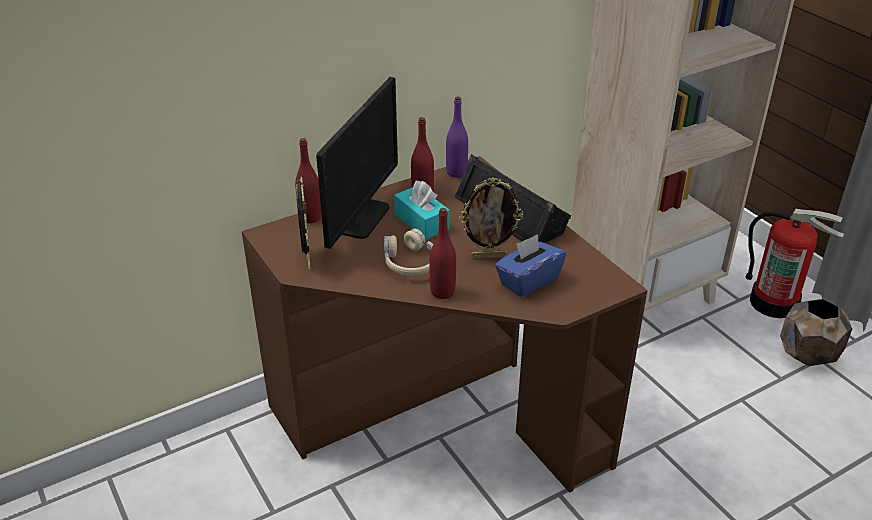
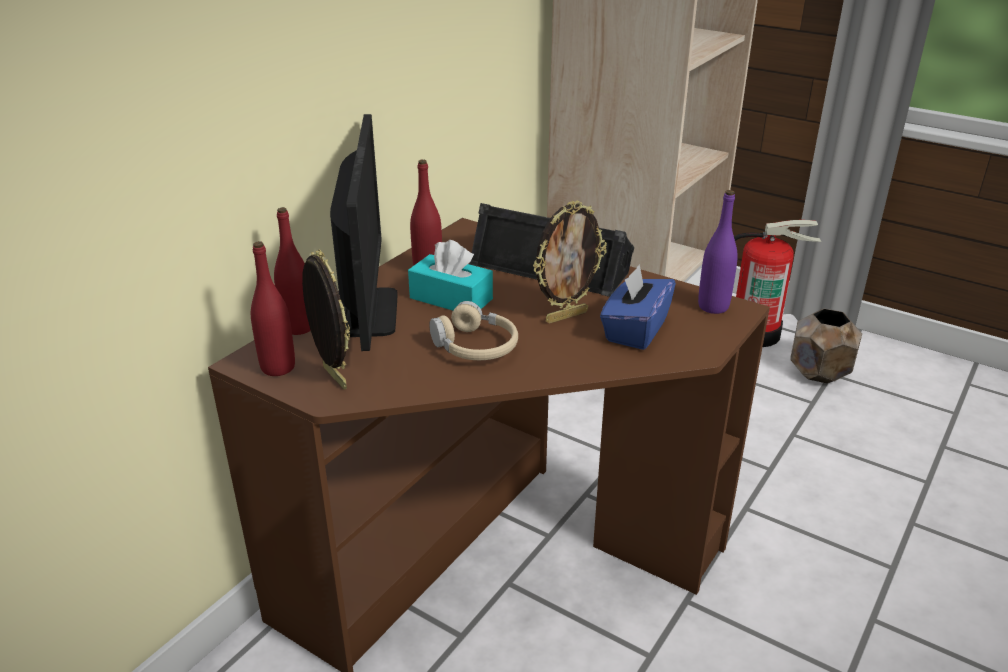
camera: 25 degrees left, 5 degrees down
red bottle [430,208,456,299] -> red bottle moved to [251,241,295,376]
purple bottle [446,97,468,178] -> purple bottle moved to [698,190,738,314]

